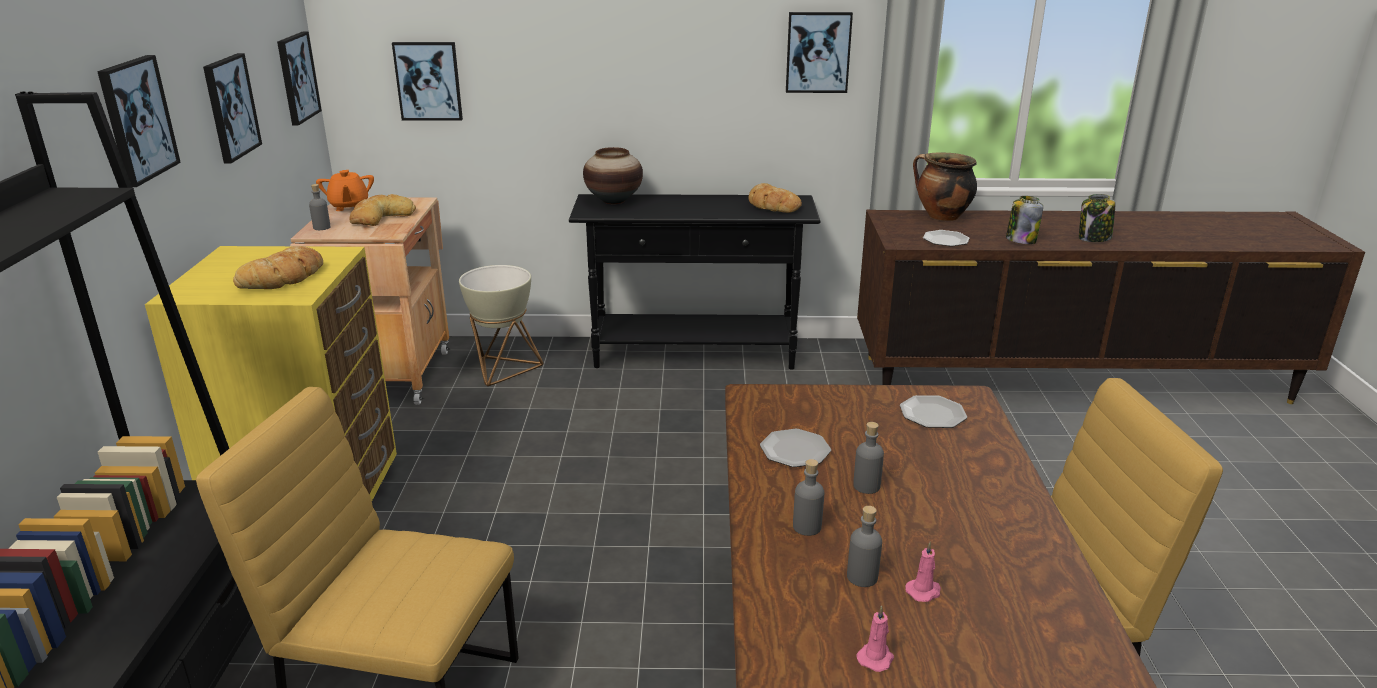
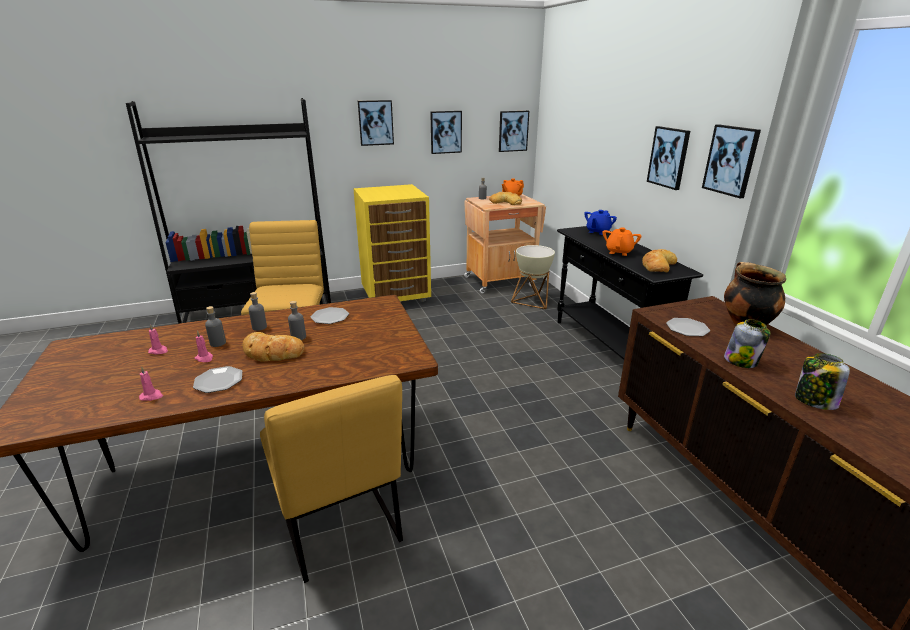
camera: 70 degrees right, 0 degrees up
bread [233,246,323,289] -> bread moved to [242,332,304,362]
picture [392,42,463,121] -> picture moved to [647,126,690,190]
vase [583,147,643,204] -> blue teapot [584,210,617,235]
plate [900,395,967,428] -> plate moved to [193,366,242,393]
none -> pink candle [139,367,163,401]
none -> orange teapot [603,228,642,256]

